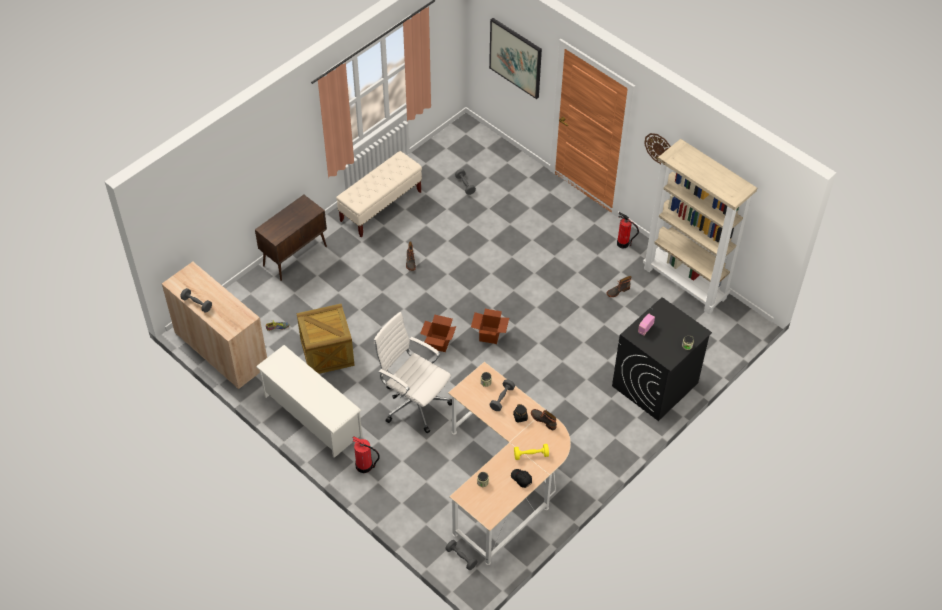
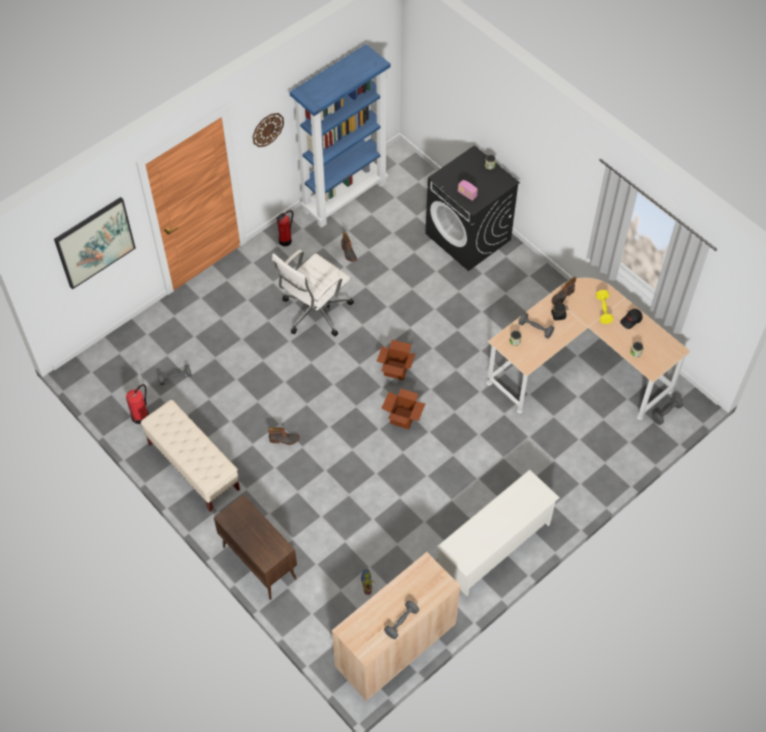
camera: 85 degrees left, 5 degrees up
crate [297,304,355,374] -> none
fire extinguisher [352,436,380,473] -> fire extinguisher moved to [126,384,149,424]
white office chair [373,312,452,433] -> white office chair moved to [272,250,354,336]
beige bookcase [643,139,757,314] -> blue bookcase [290,44,391,228]

